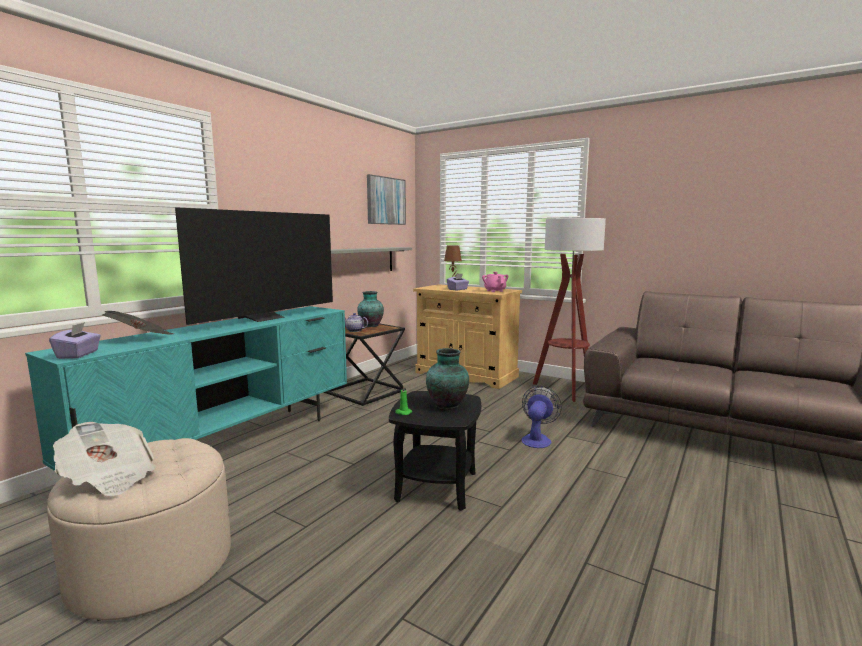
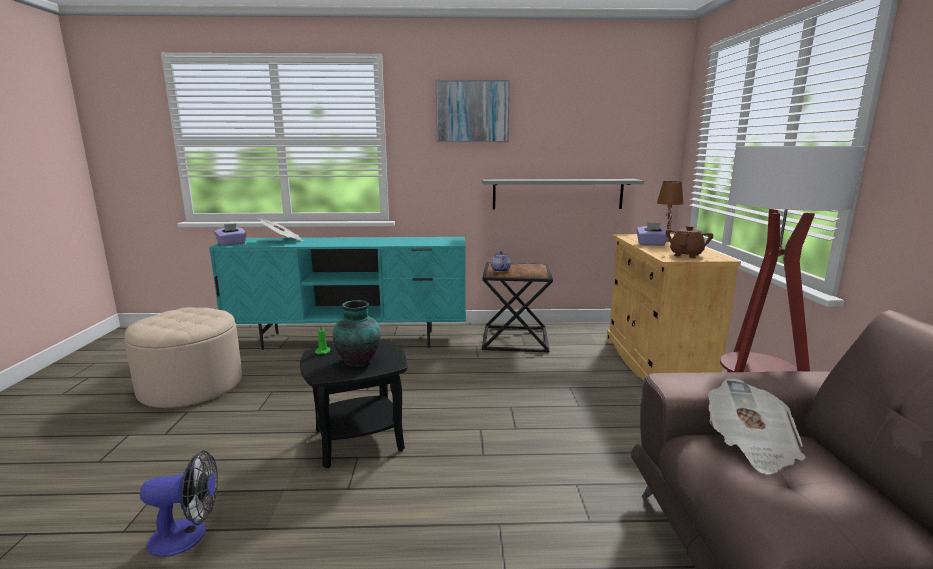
camera: 55 degrees right, 5 degrees up
newspaper [53,422,156,496] -> newspaper moved to [708,378,805,475]
television [175,207,333,325] -> none
vase [357,291,384,327] -> none
picture [367,174,406,225] -> picture moved to [436,80,510,142]
pink teapot [482,272,508,292] -> brown teapot [666,226,713,258]
fan [522,386,562,448] -> fan moved to [140,450,218,557]

